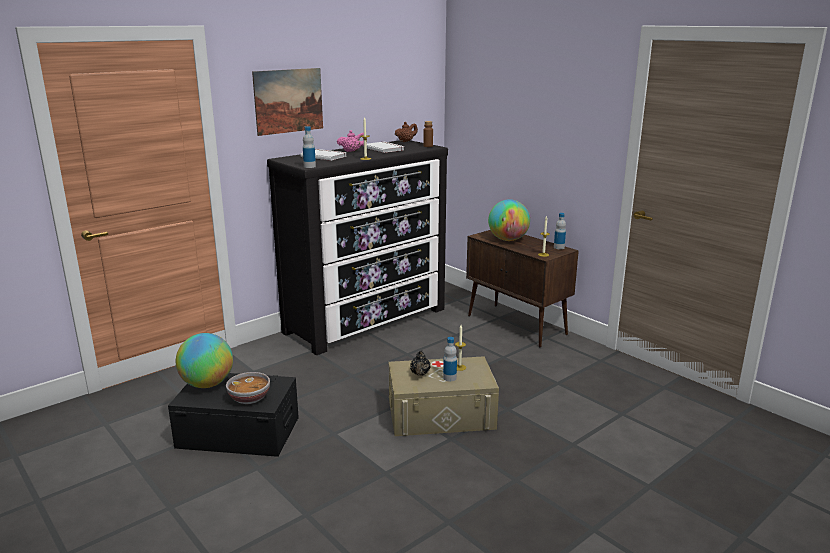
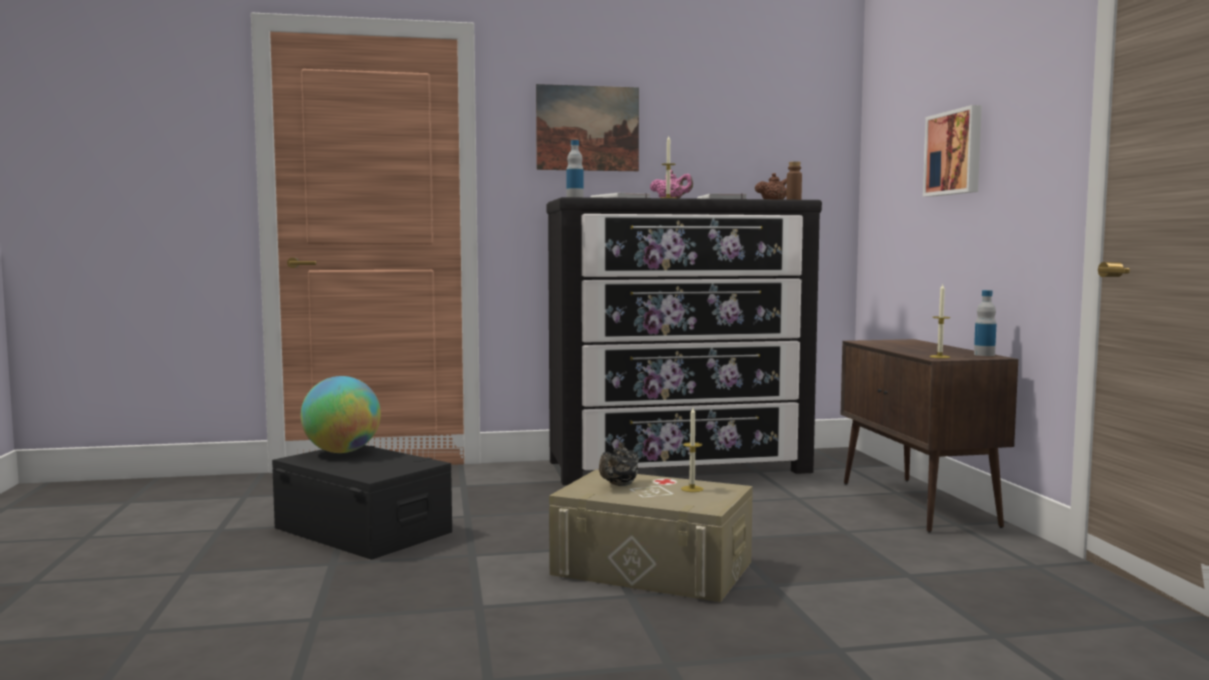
camera: 30 degrees right, 15 degrees down
bowl [226,372,270,404] -> none
bottle [443,337,457,381] -> none
globe [488,199,530,241] -> none
none -> picture [923,105,982,197]

